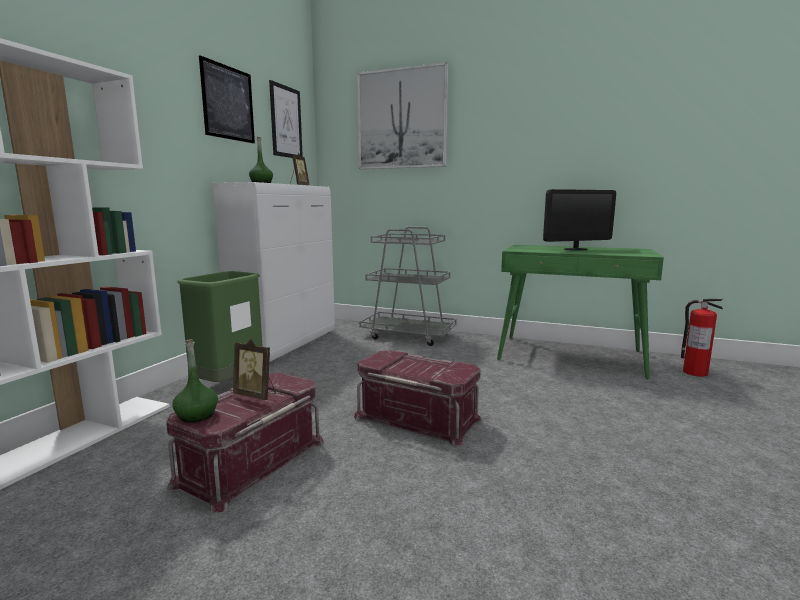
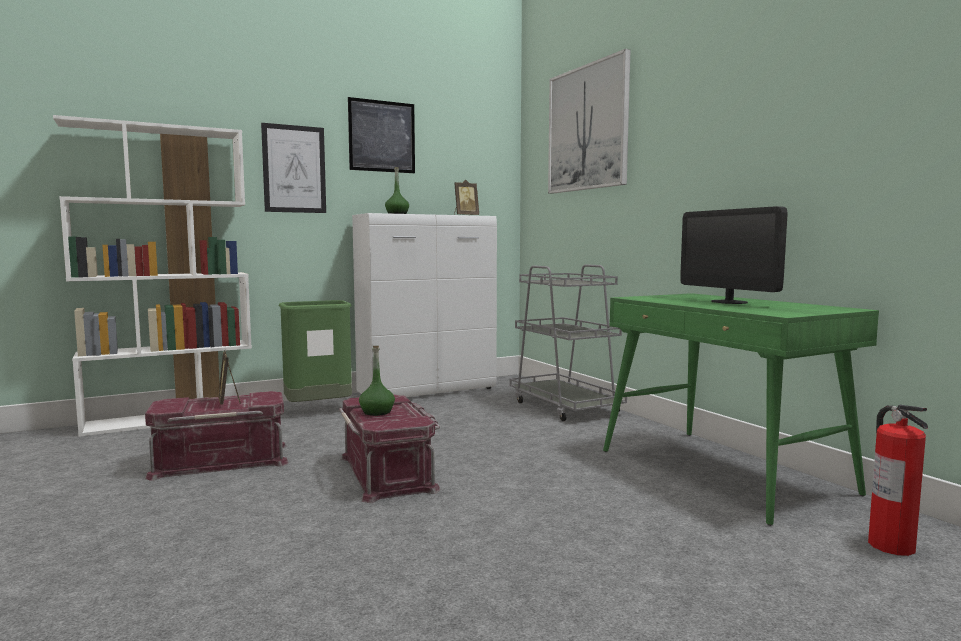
camera: 40 degrees right, 5 degrees down
green bottle [172,339,218,423] -> green bottle moved to [359,346,395,416]
picture [269,80,303,158] -> picture moved to [261,123,326,213]
monitor [543,189,616,251] -> monitor turned 45 degrees clockwise [681,206,788,304]

